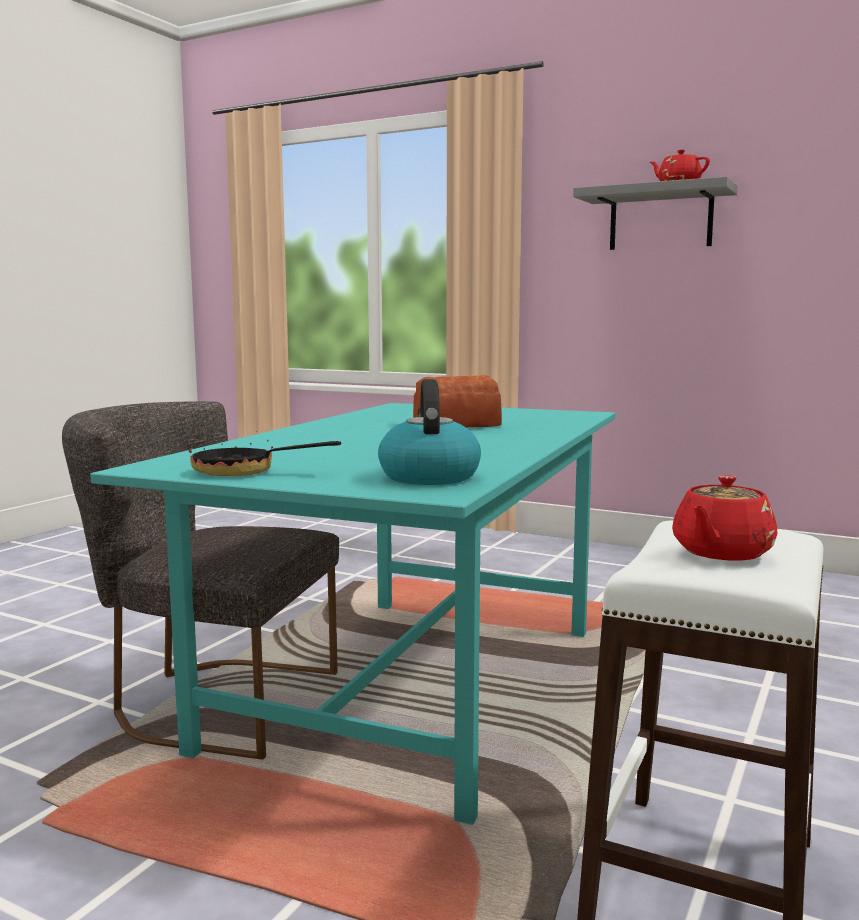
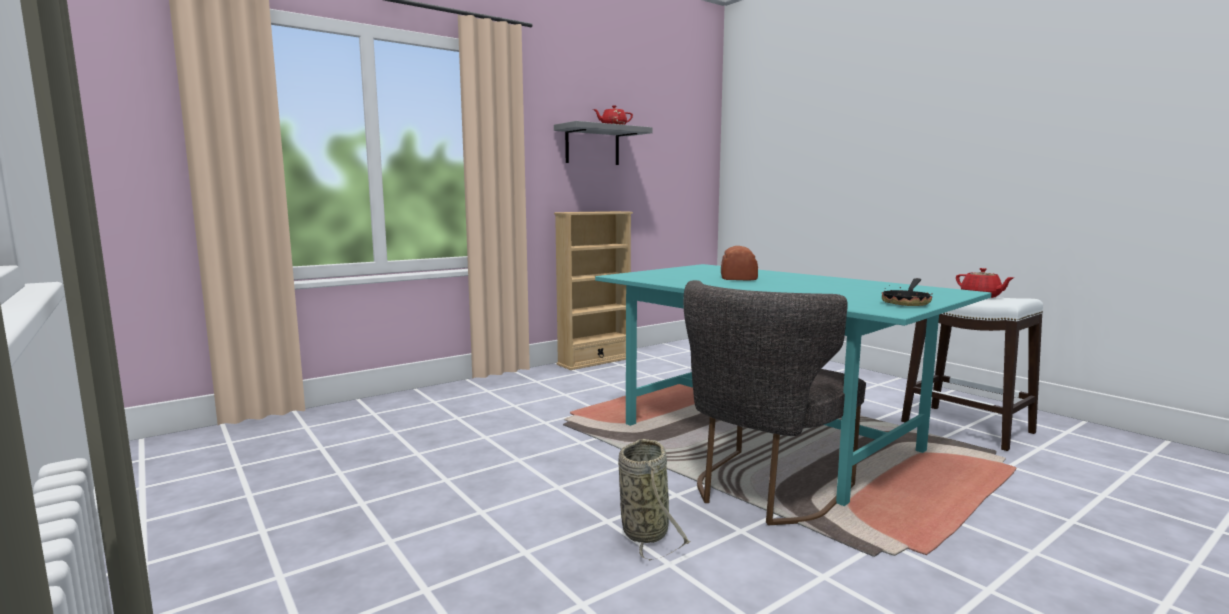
camera: 65 degrees left, 0 degrees up
kettle [378,379,481,485] -> none
none -> beige bookcase [554,211,633,370]
none -> basket [618,439,691,561]

